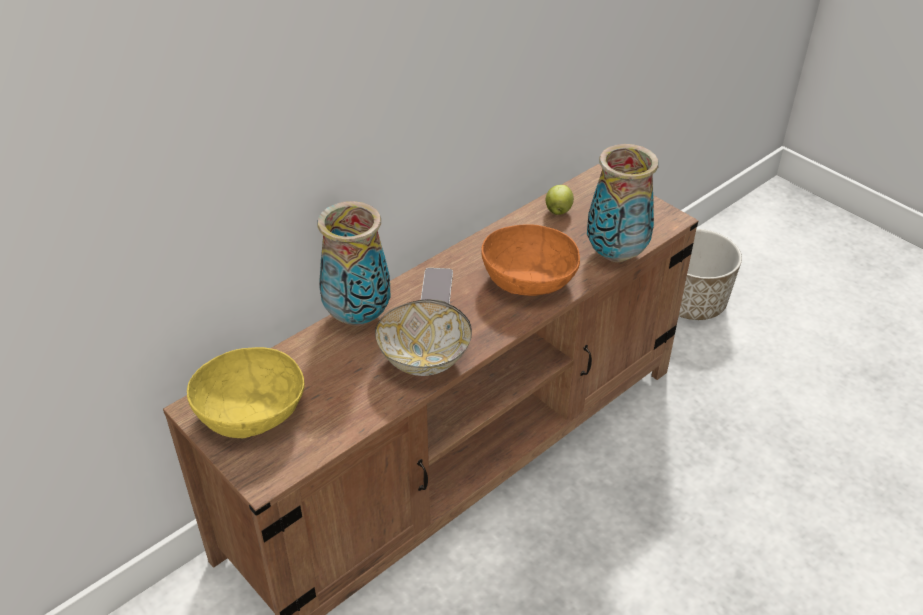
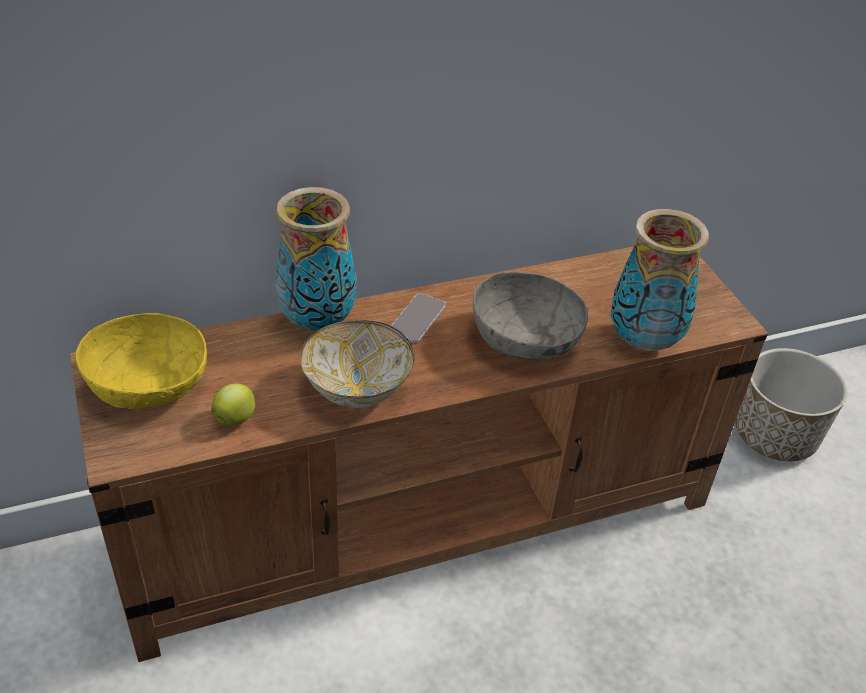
camera: 20 degrees right, 0 degrees up
orange bowl [482,224,580,296] -> grey bowl [473,272,588,361]
apple [546,185,574,215] -> apple moved to [211,383,255,426]

